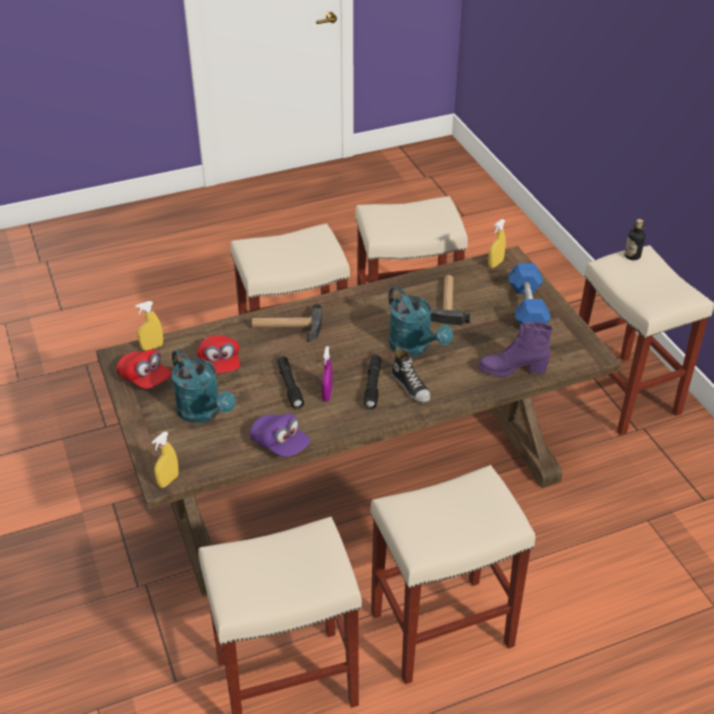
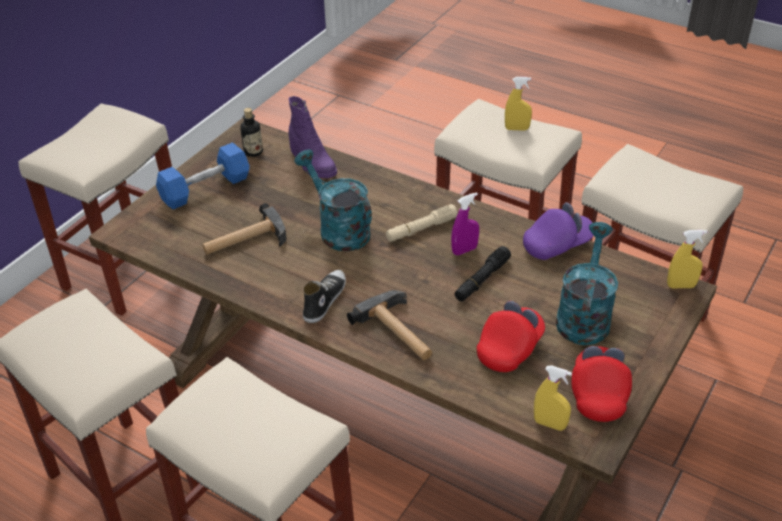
camera: 125 degrees left, 0 degrees up
purple cap [250,414,310,457] -> purple cap turned 60 degrees clockwise [523,202,593,260]
black flashlight [364,356,381,410] -> beige flashlight [386,204,458,242]
turquoise watering can [389,286,453,357] -> turquoise watering can turned 60 degrees counterclockwise [294,149,372,251]
shoe [391,348,430,403] -> shoe moved to [303,270,346,323]
yellow spray bottle [488,219,506,268] -> yellow spray bottle moved to [505,77,532,131]
bottle [625,219,645,260] -> bottle moved to [240,108,263,157]

